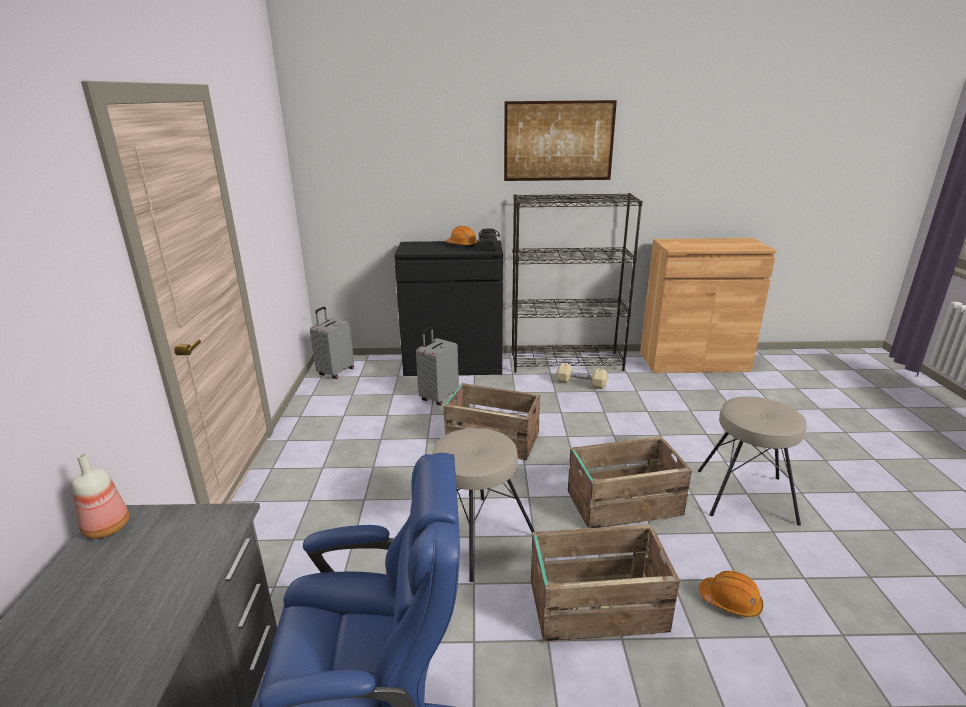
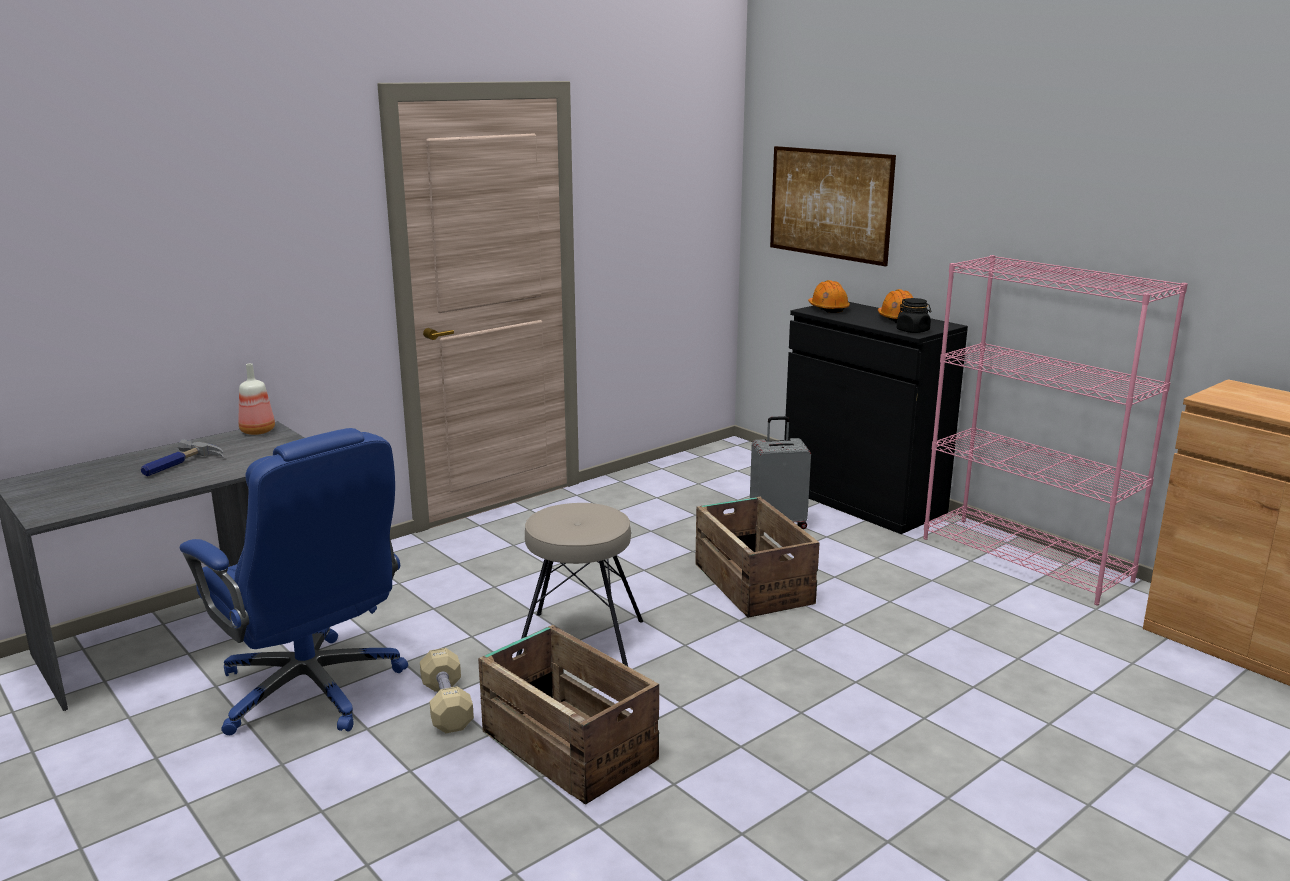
camera: 50 degrees right, 5 degrees down
grey suitcase [310,307,354,379] -> none
picture [504,100,617,181] -> picture moved to [770,146,896,267]
black bookcase [512,193,643,373] -> pink bookcase [923,255,1188,606]
beige dumbbell [556,363,608,389] -> beige dumbbell moved to [420,648,474,733]
crate [568,436,692,528] -> none
beige stool [698,396,807,526] -> none
orange hard hat [699,571,763,617] -> orange hard hat moved to [808,280,850,313]
none -> hammer [141,439,224,476]

